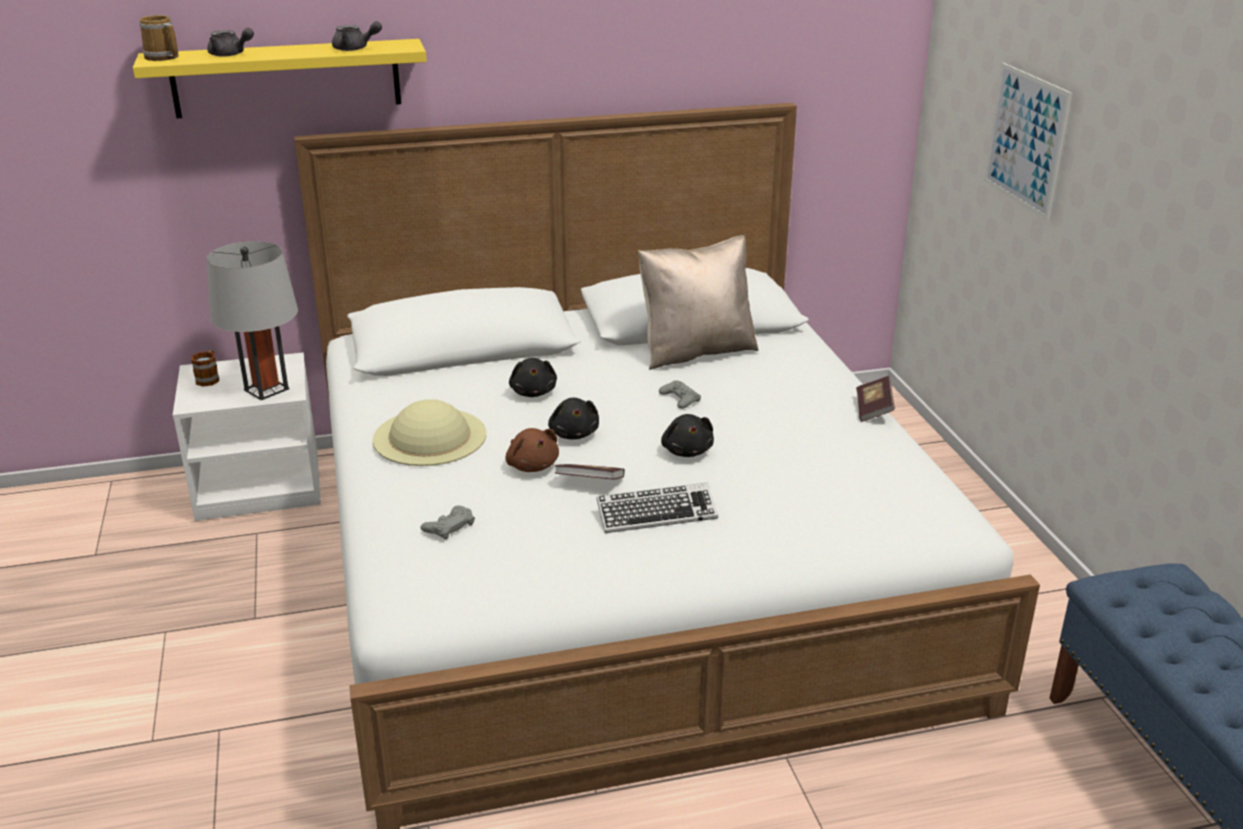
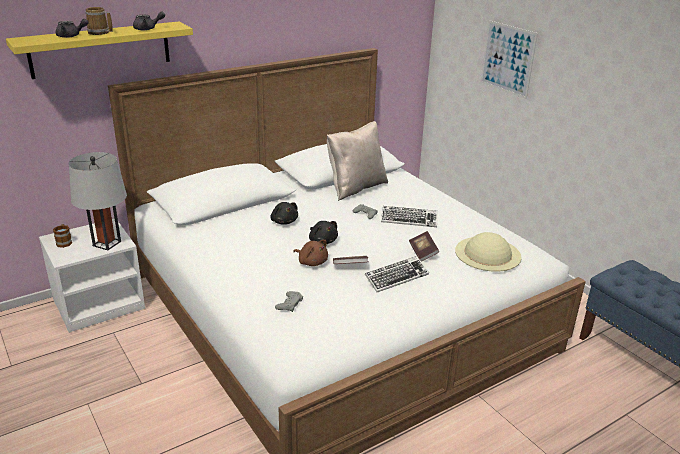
camera: 20 degrees left, 0 degrees up
mug [139,15,179,61] -> mug moved to [86,7,113,35]
beige hat [372,399,486,466] -> beige hat moved to [455,232,522,272]
black plush toy [661,414,714,457] -> none
book [856,376,895,422] -> book moved to [409,231,439,262]
none -> keyboard [381,206,438,227]

